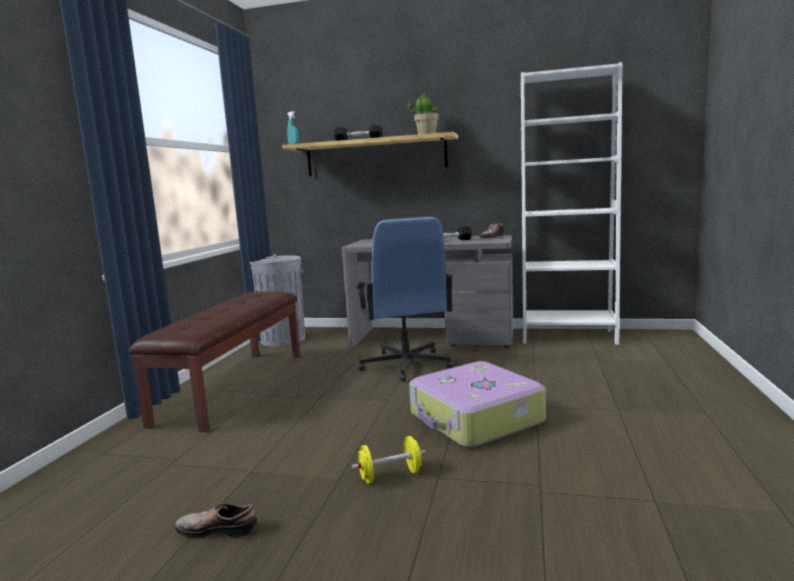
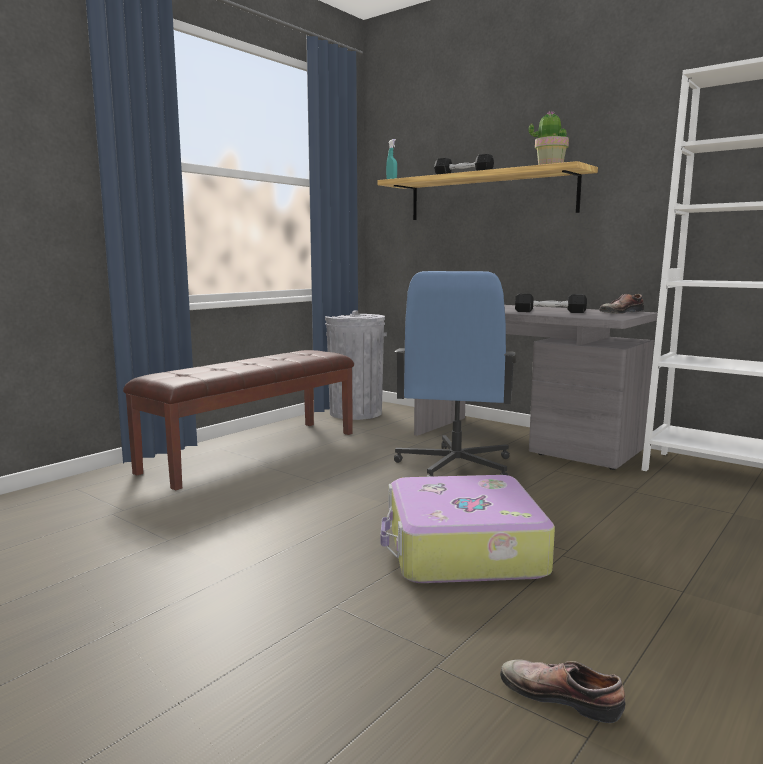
camera: 25 degrees right, 0 degrees up
shoe [175,503,257,537] -> shoe moved to [500,659,625,723]
yellow dumbbell [352,436,426,483] -> none

